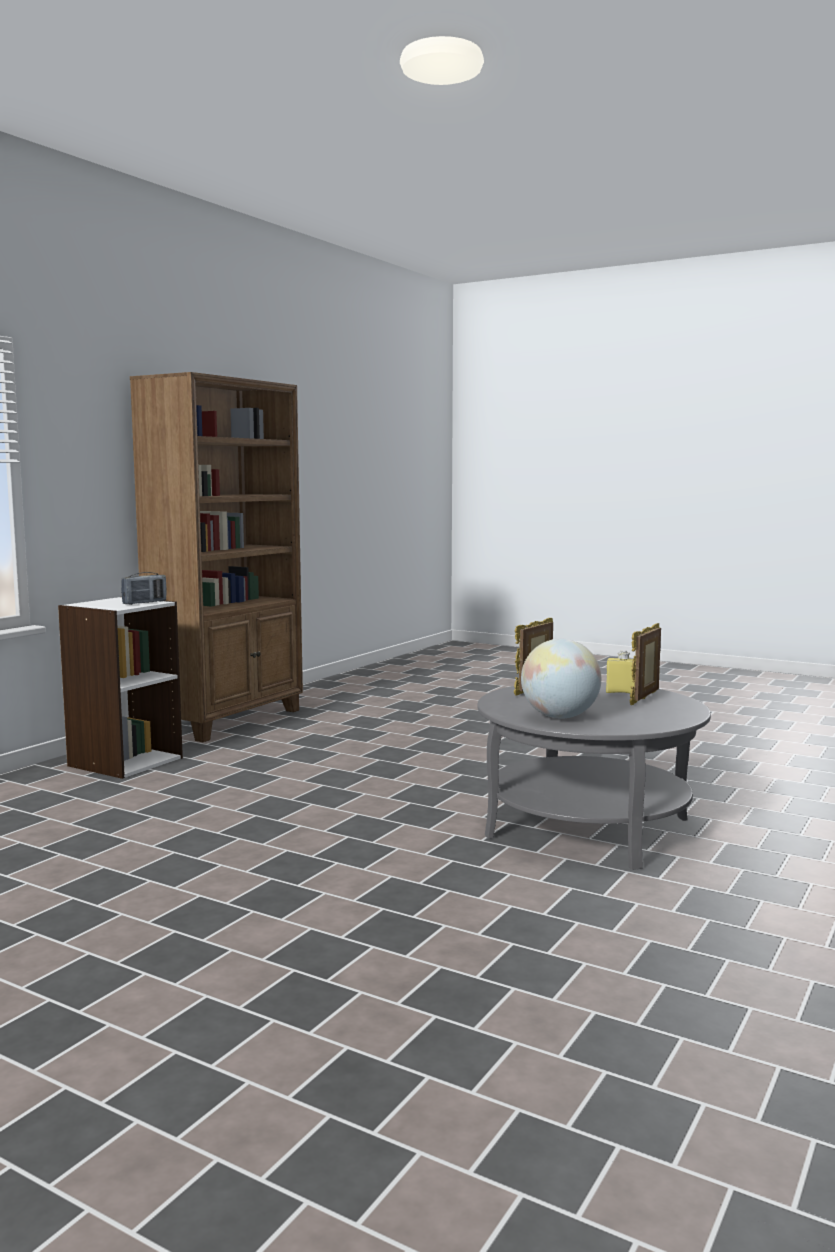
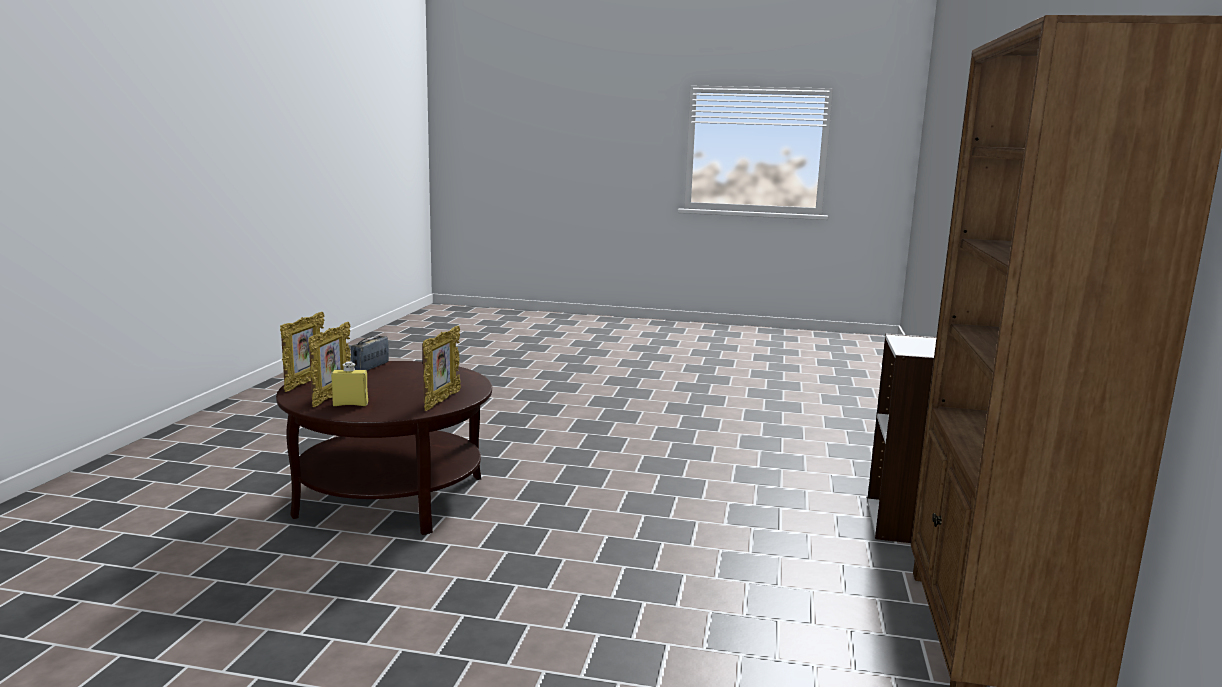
camera: 160 degrees right, 5 degrees up
radio [121,572,167,605] -> radio moved to [351,336,389,370]
grey coffee table [477,682,711,870] -> brown coffee table [276,361,492,535]
globe [521,639,601,719] -> none
none -> picture frame [280,312,324,392]

